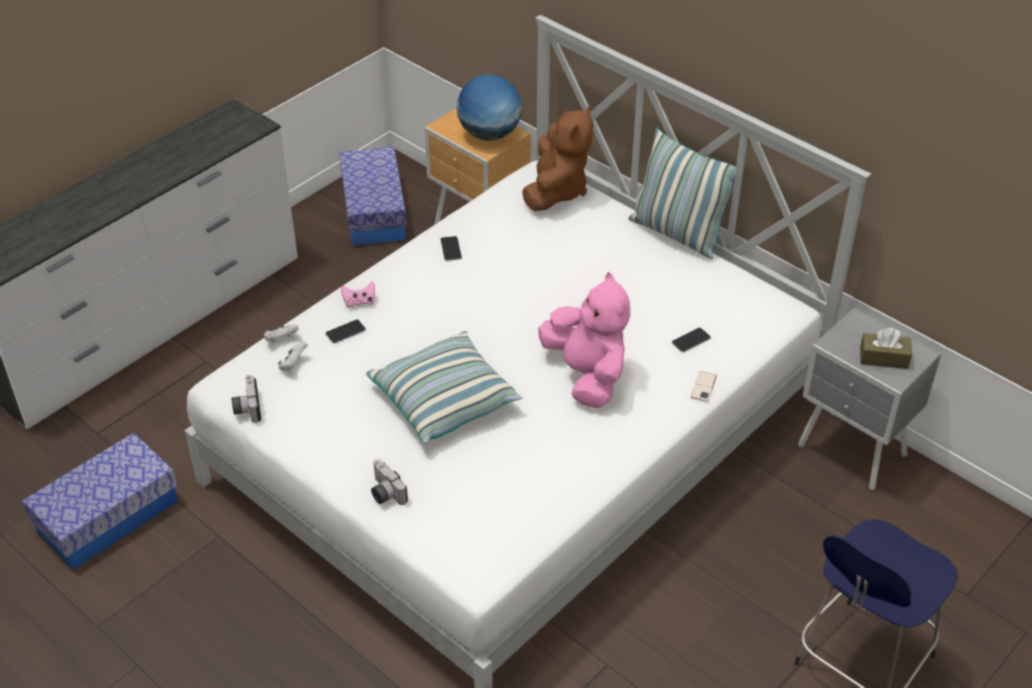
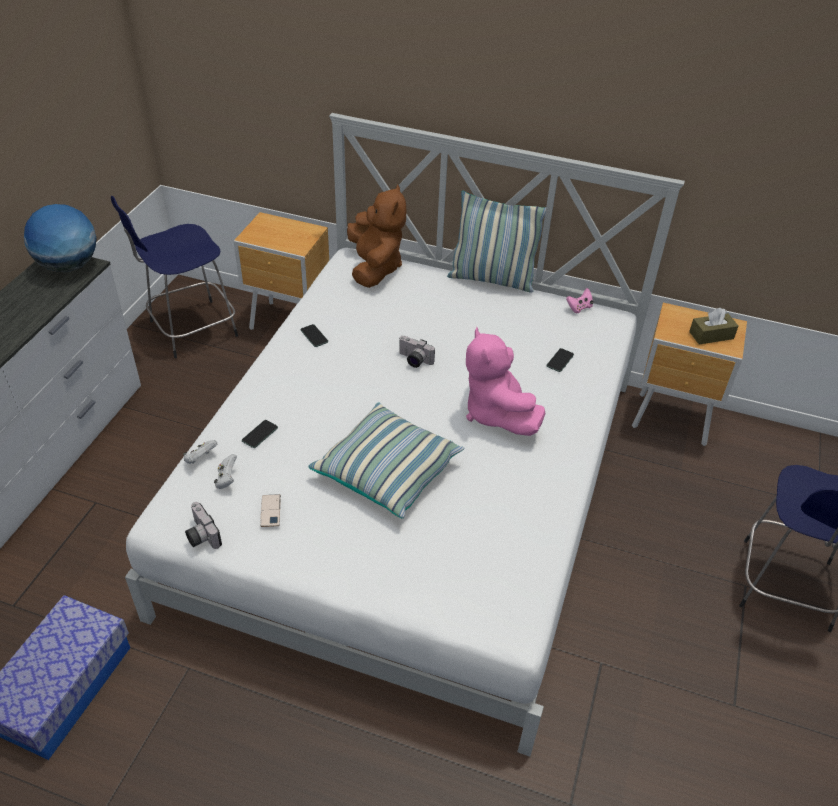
camera: 25 degrees left, 0 degrees up
storage box [339,147,406,246] -> blue stool [111,196,238,358]
pink game controller [341,282,375,308] -> pink game controller moved to [566,288,593,313]
camera [371,459,408,505] -> camera moved to [399,336,435,368]
globe [456,75,522,141] -> globe moved to [24,204,97,272]
pink plush toy [538,272,630,408] -> pink plush toy turned 150 degrees counterclockwise [466,327,546,436]
phone [691,371,717,402] -> phone moved to [260,494,281,527]
grey nightstand [798,307,941,490] -> brown nightstand [632,303,747,446]

